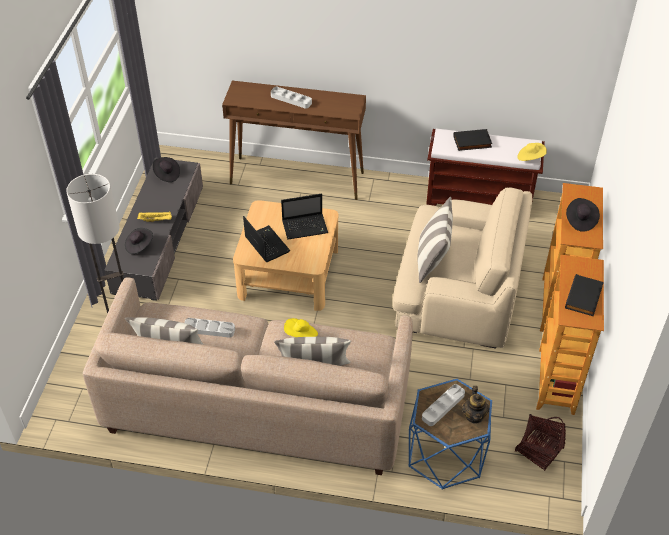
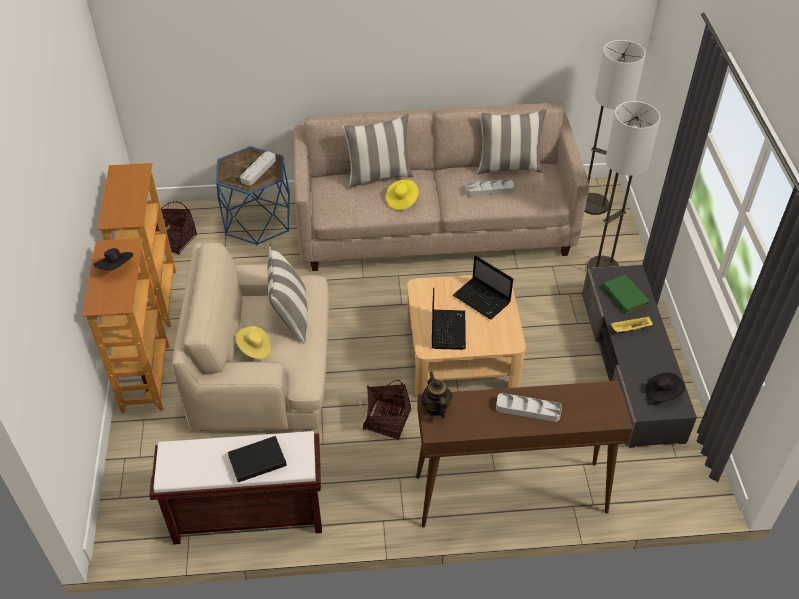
camera: 165 degrees right, 0 degrees up
black hat [125,228,153,254] -> green book [603,275,650,314]
laptop [281,194,328,240] -> laptop turned 120 degrees clockwise [432,287,466,350]
teapot [462,386,489,424] -> teapot moved to [421,372,452,418]
yellow hat [517,143,547,161] -> yellow hat moved to [235,326,272,359]
black book [565,274,604,316] -> none
none -> basket [363,380,411,440]
none -> floor lamp [585,40,646,215]

